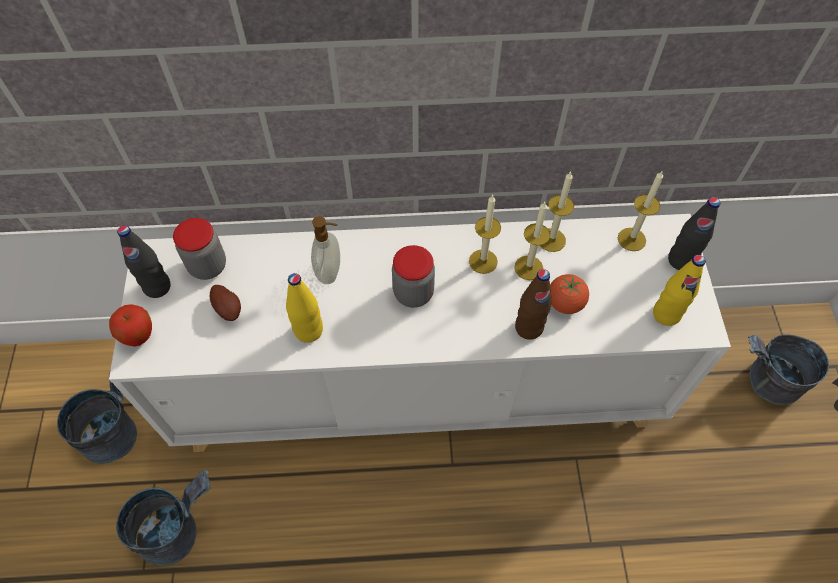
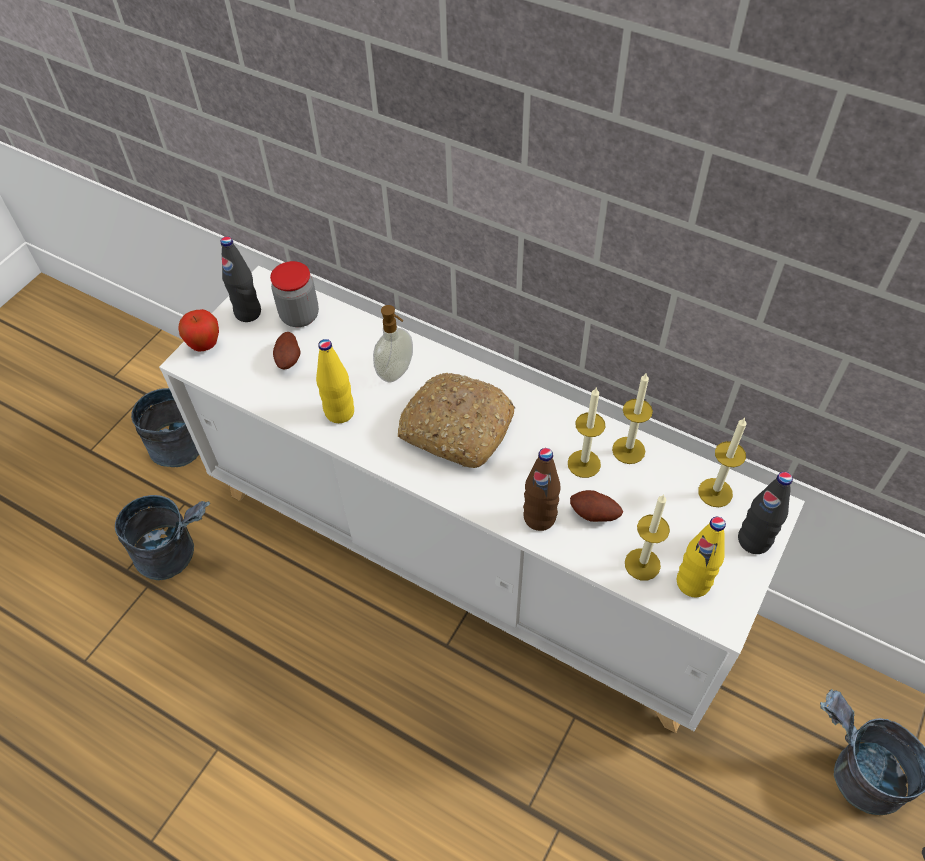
camera: 35 degrees right, 5 degrees down
jar [392,245,435,308] -> bread [398,373,515,468]
candle [469,195,501,274] -> candle moved to [625,495,670,580]
tomato [550,274,589,314] -> potato [570,490,623,522]

